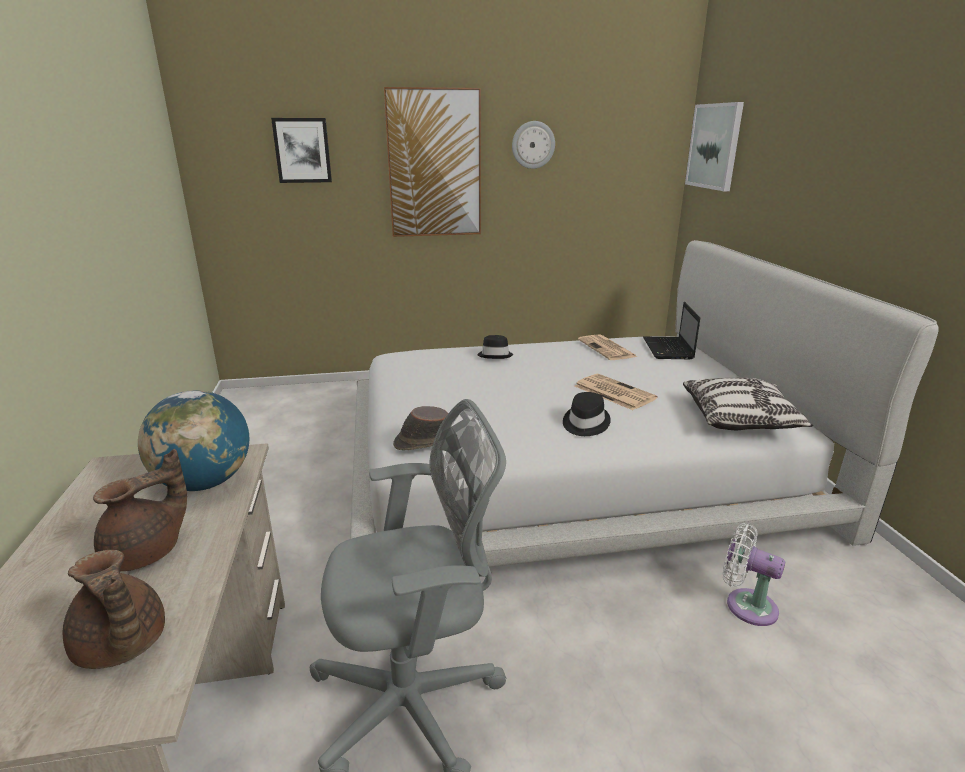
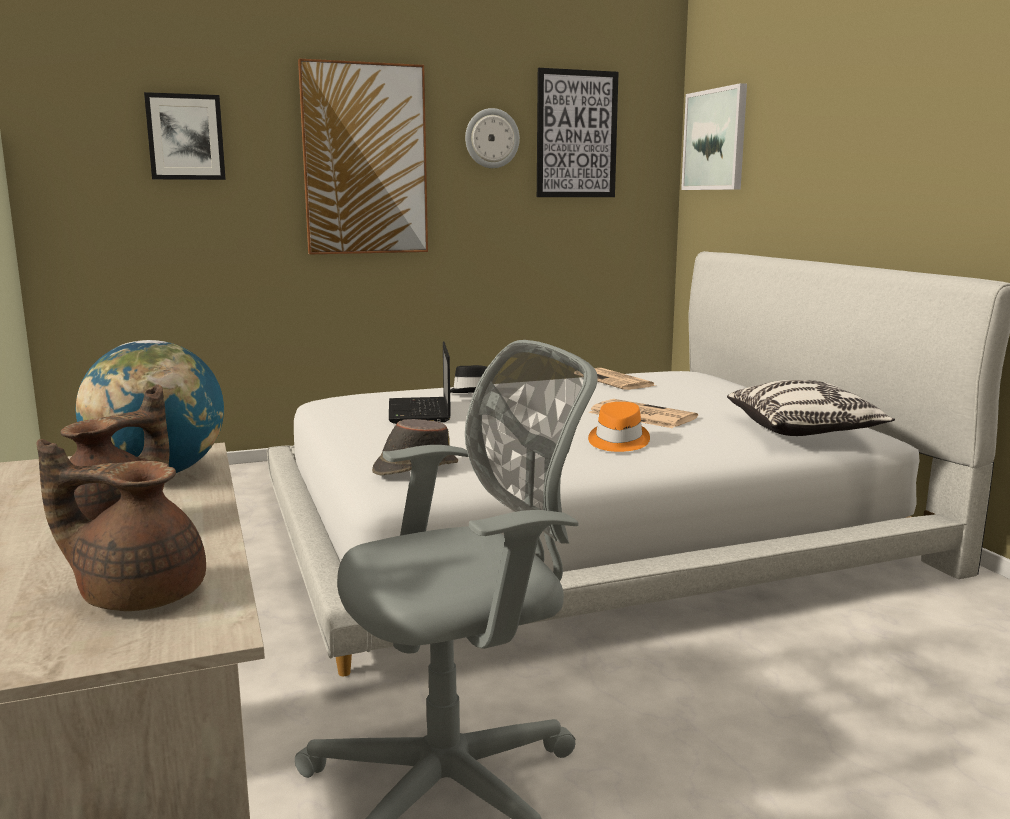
camera: 10 degrees left, 10 degrees down
brown teapot [63,550,165,669] -> brown teapot turned 150 degrees clockwise [37,439,206,611]
black hat [563,392,611,436] -> orange hat [588,402,650,452]
laptop [643,302,700,359] -> laptop moved to [389,341,451,424]
white fan [723,523,785,626] -> none
none -> picture [537,68,619,197]

